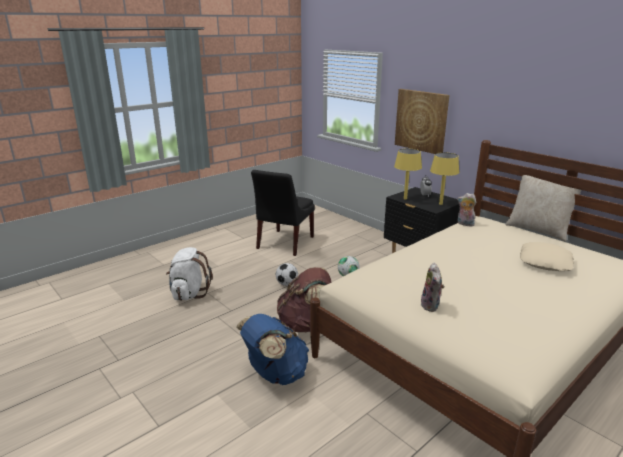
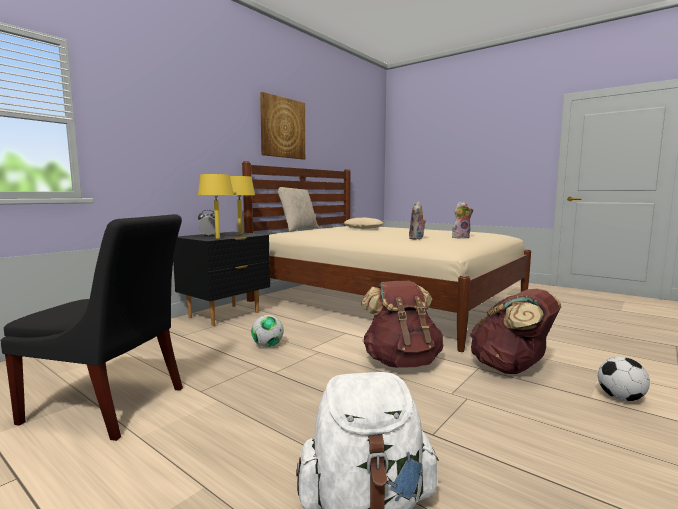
camera: 100 degrees left, 15 degrees down
blue backpack [236,314,309,385] -> brown backpack [470,289,561,374]
football [276,263,298,286] -> football moved to [598,357,650,401]
picture [395,89,450,154] -> picture moved to [260,92,305,159]
plush toy [457,193,477,226] -> plush toy moved to [409,201,426,240]

